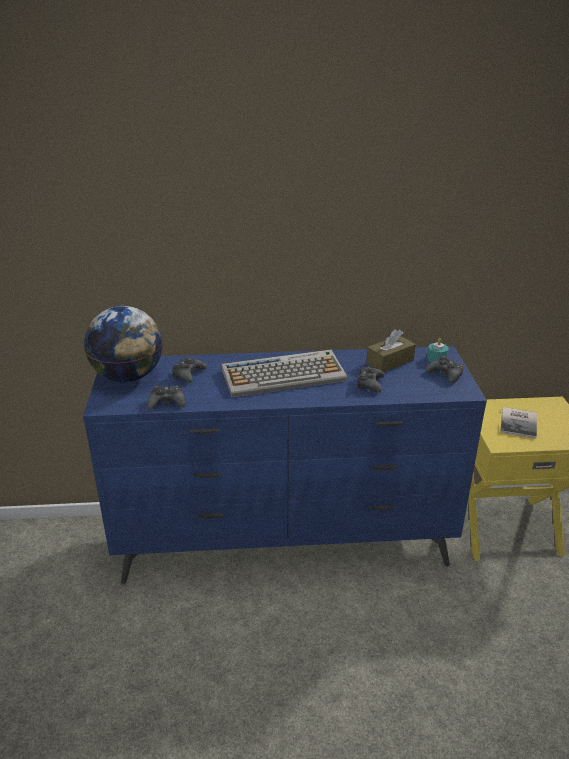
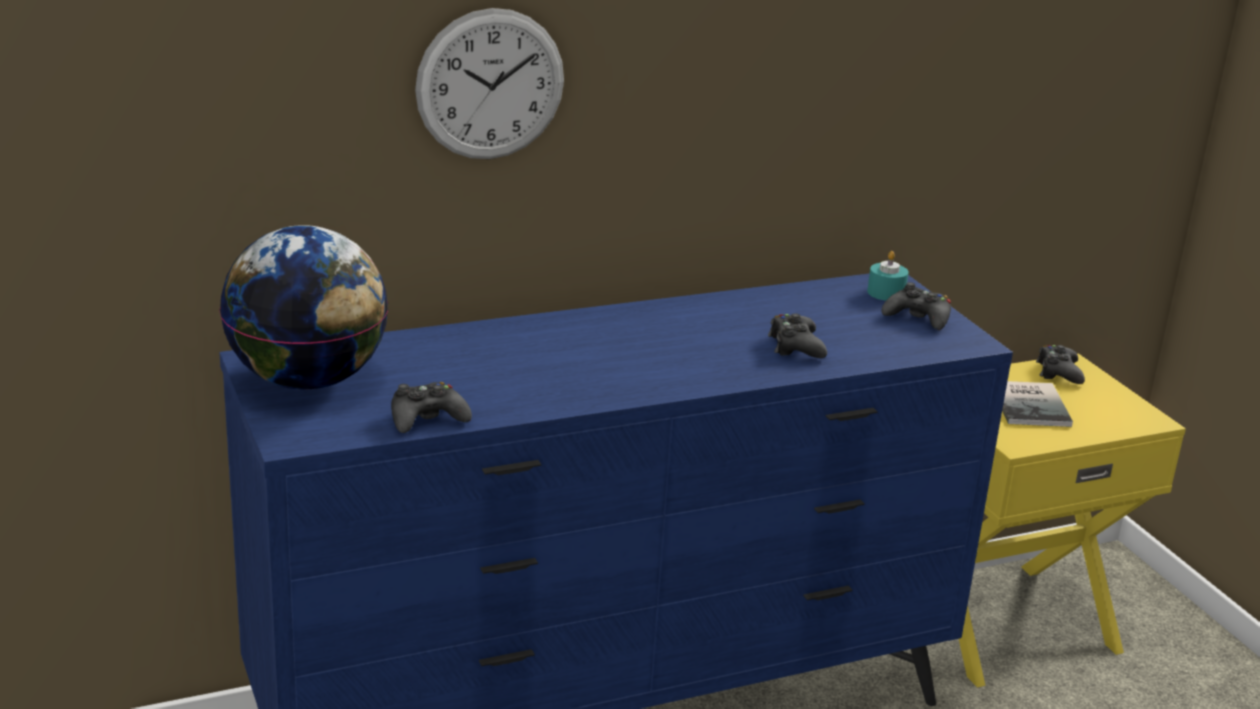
camera: 20 degrees left, 5 degrees down
black game controller [172,357,207,383] -> black game controller moved to [1036,345,1085,384]
keyboard [221,350,347,397] -> none
brown tissue box [366,329,416,372] -> none
none -> wall clock [415,8,564,159]

